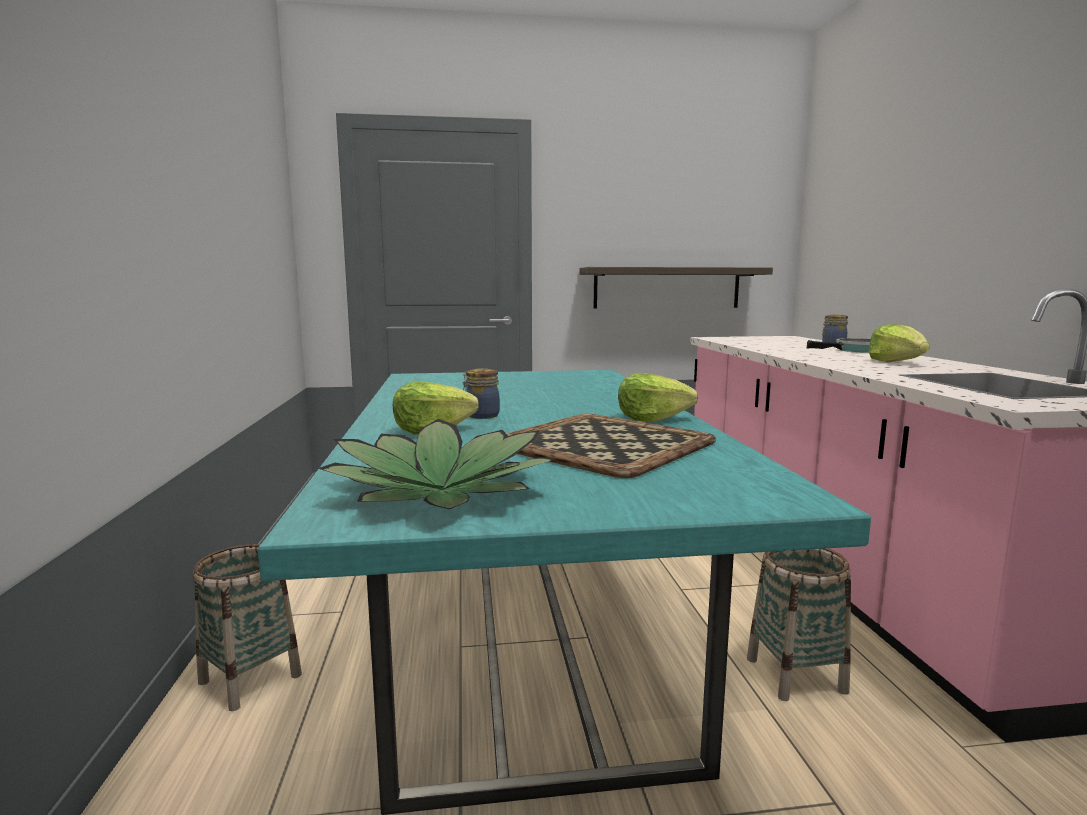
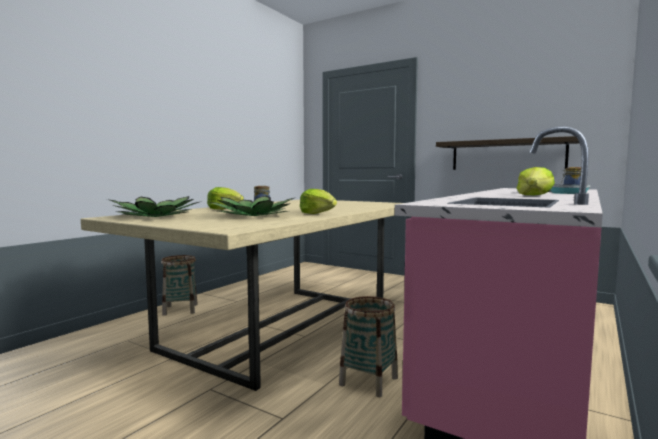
camera: 40 degrees right, 5 degrees down
turquoise dining table [258,370,871,815] -> beige dining table [81,200,402,391]
tray [506,414,716,478] -> potted plant [209,196,296,216]

